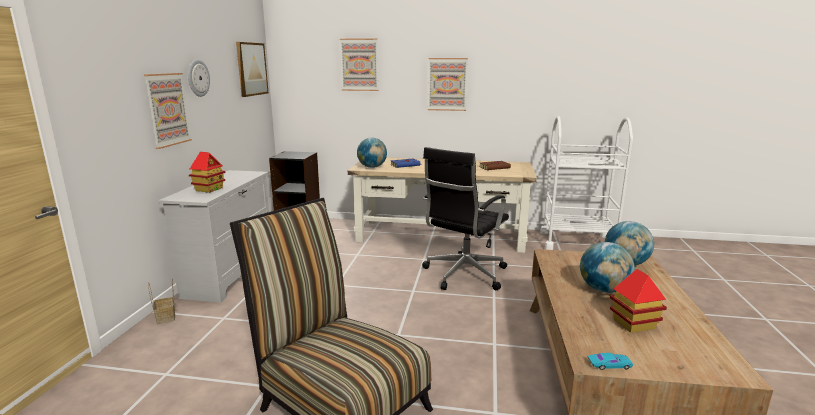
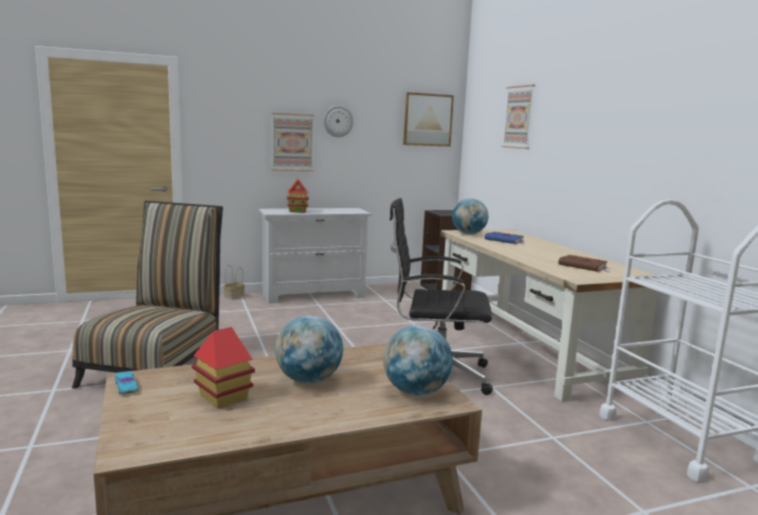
camera: 60 degrees right, 5 degrees down
picture [428,58,468,111] -> none

